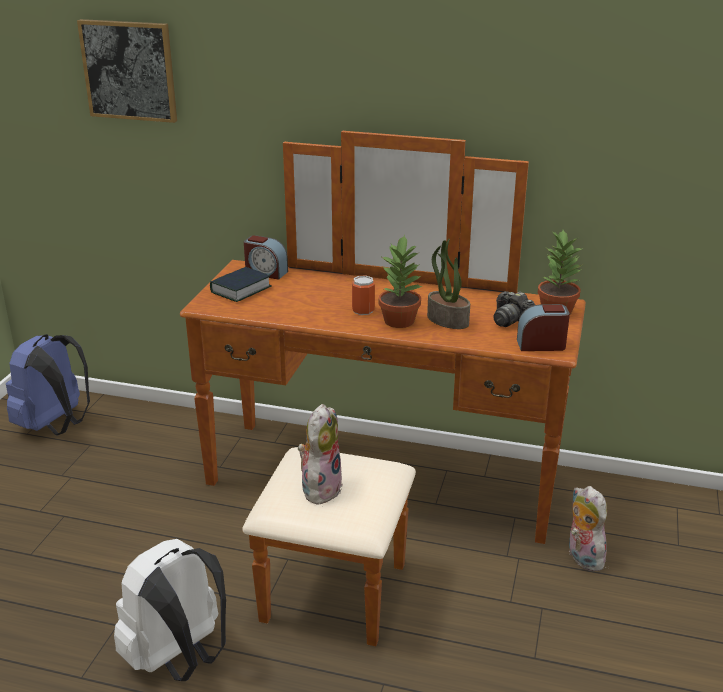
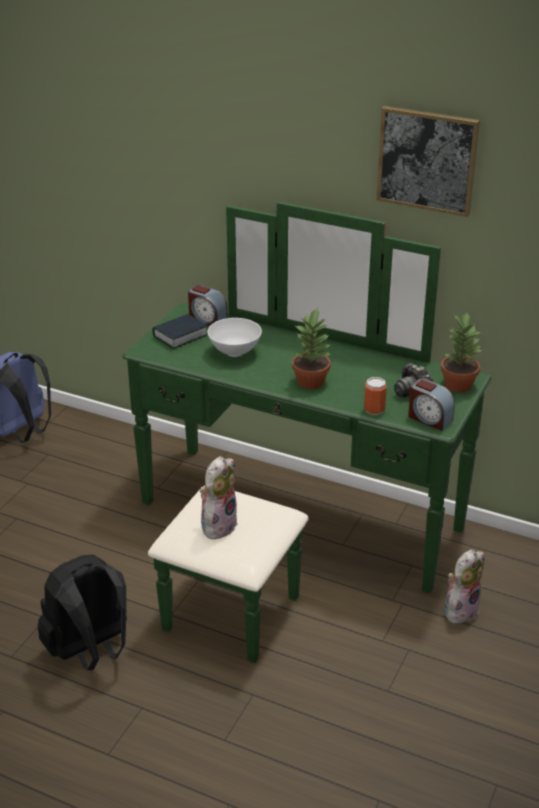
camera: 10 degrees right, 5 degrees up
picture [77,19,177,123] -> picture moved to [377,106,480,217]
white backpack [114,539,226,681] -> black backpack [38,554,127,671]
brown dresser [180,131,586,646] -> green dresser [122,201,491,663]
can [352,275,375,315] -> can moved to [364,377,387,415]
potted plant [427,239,470,329] -> none
alarm clock [517,304,570,351] -> alarm clock turned 150 degrees counterclockwise [408,378,455,431]
plush toy [569,486,609,571] -> plush toy turned 60 degrees clockwise [445,549,484,624]
none -> white bowl [207,318,262,357]

